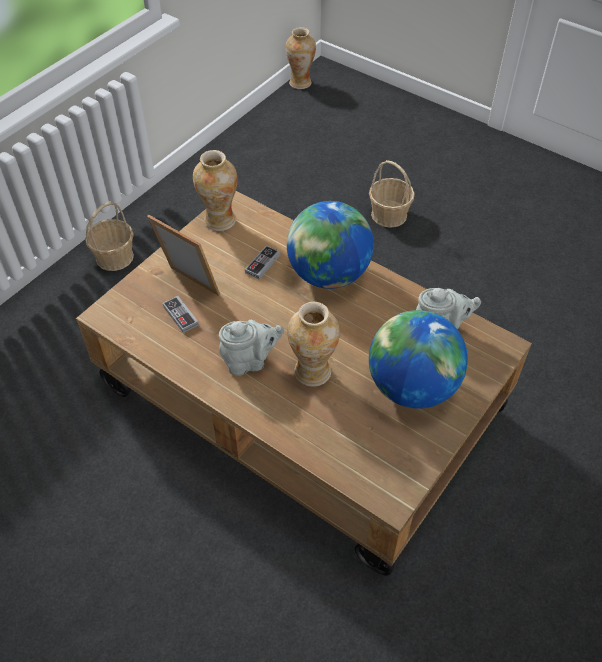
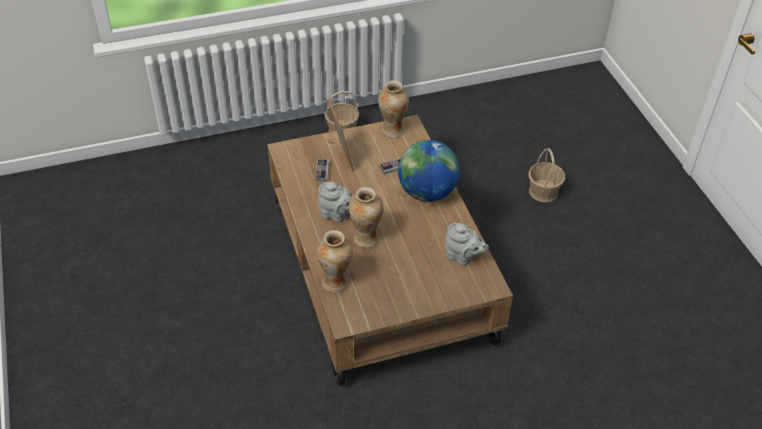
camera: 35 degrees right, 5 degrees down
vase [285,27,316,89] -> vase moved to [317,230,353,292]
globe [369,310,468,409] -> none

